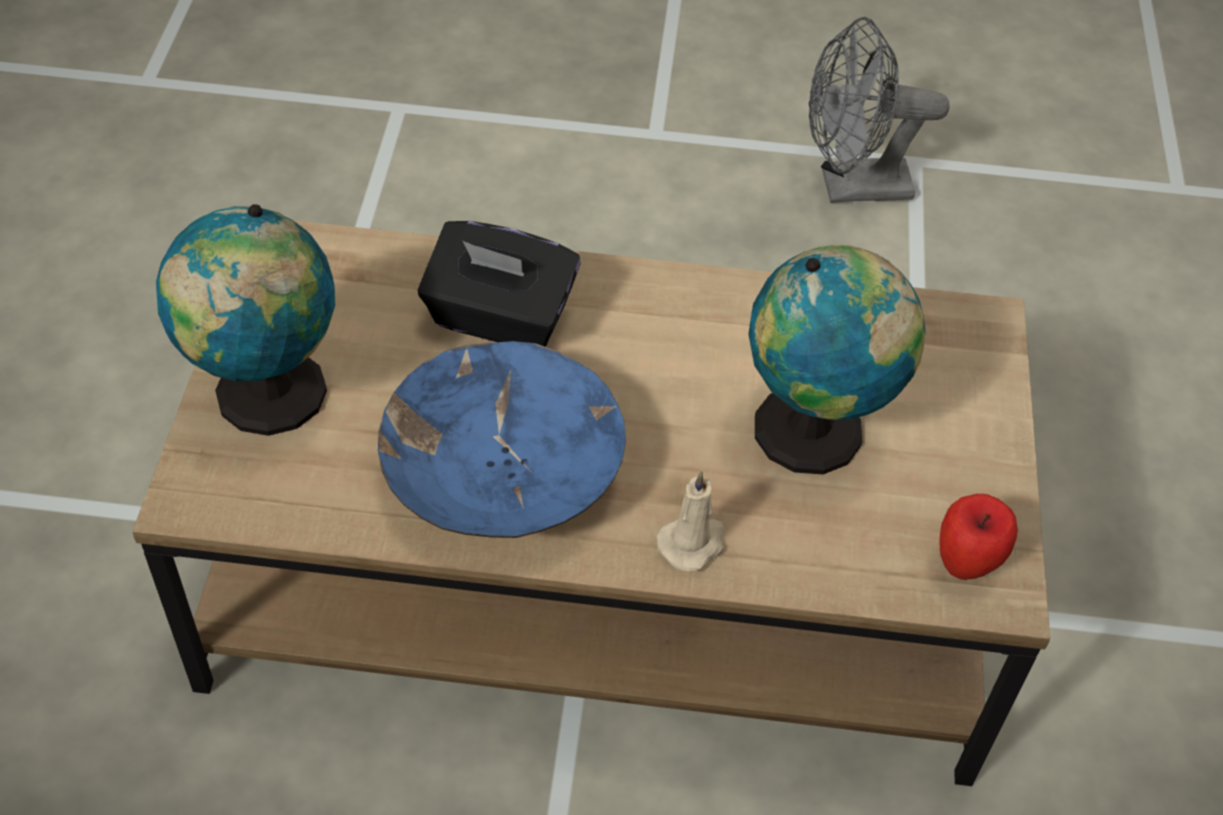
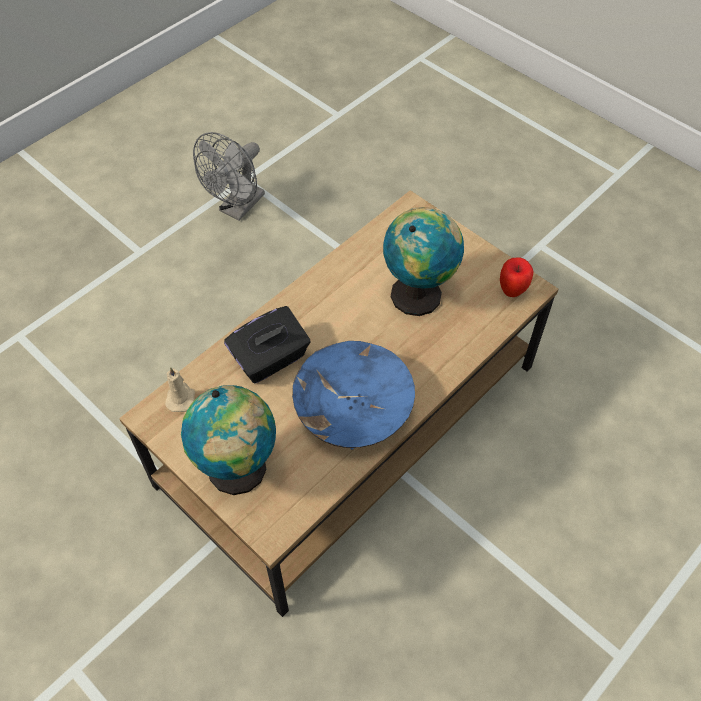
camera: 50 degrees left, 5 degrees up
beige candle [657,471,725,571] -> beige candle moved to [165,367,195,412]

